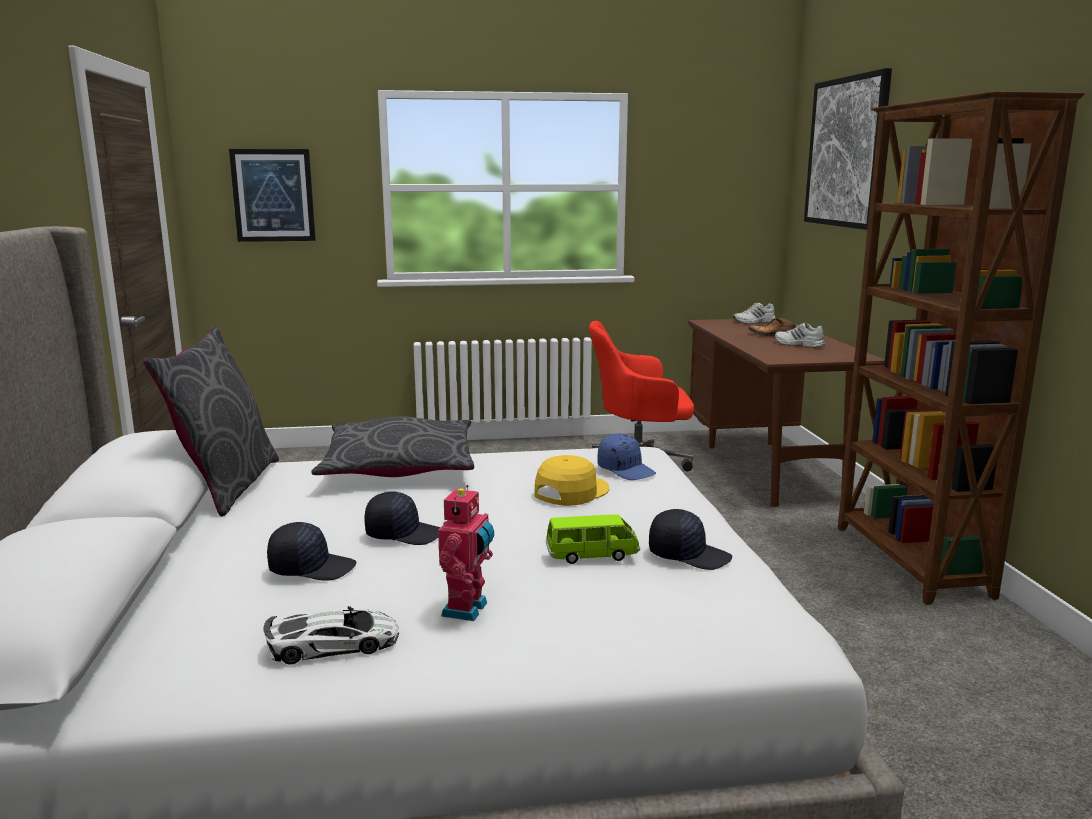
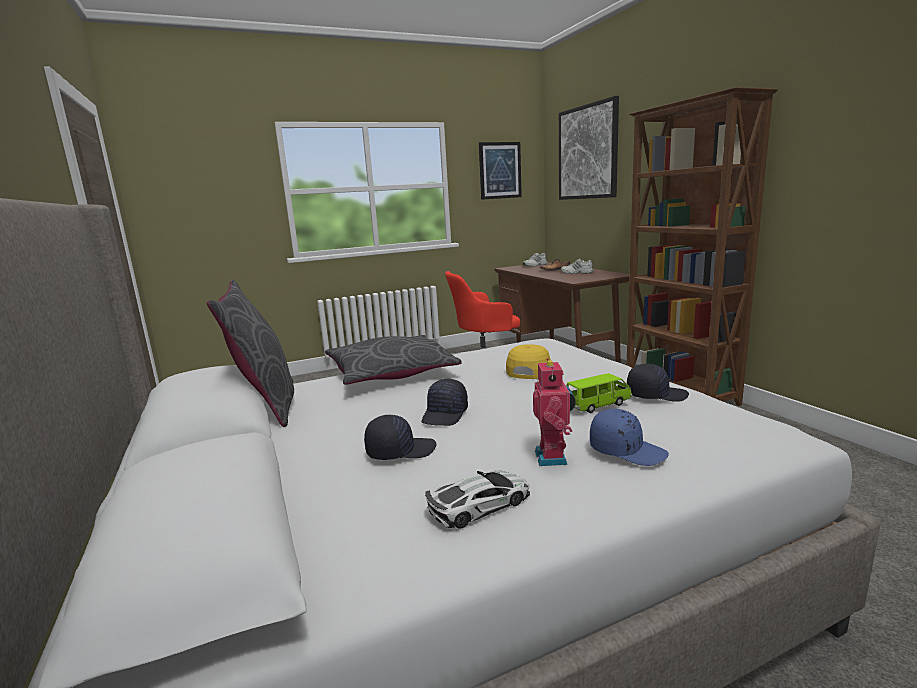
camera: 15 degrees left, 0 degrees up
picture [229,149,316,242] -> picture moved to [479,142,522,200]
black cap [364,491,440,545] -> black cap turned 120 degrees clockwise [422,379,468,426]
blue cap [598,433,656,480] -> blue cap moved to [590,409,669,466]

